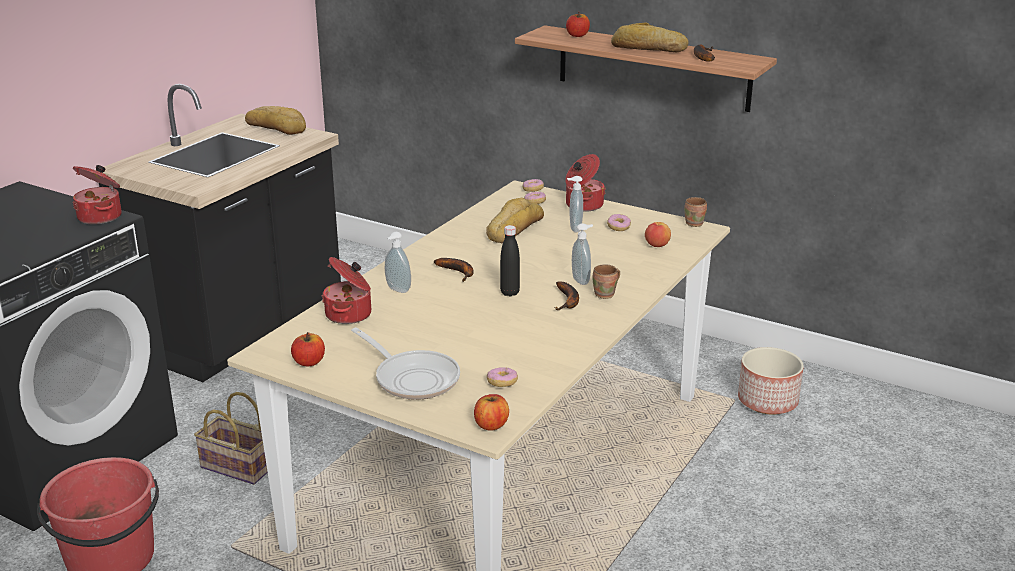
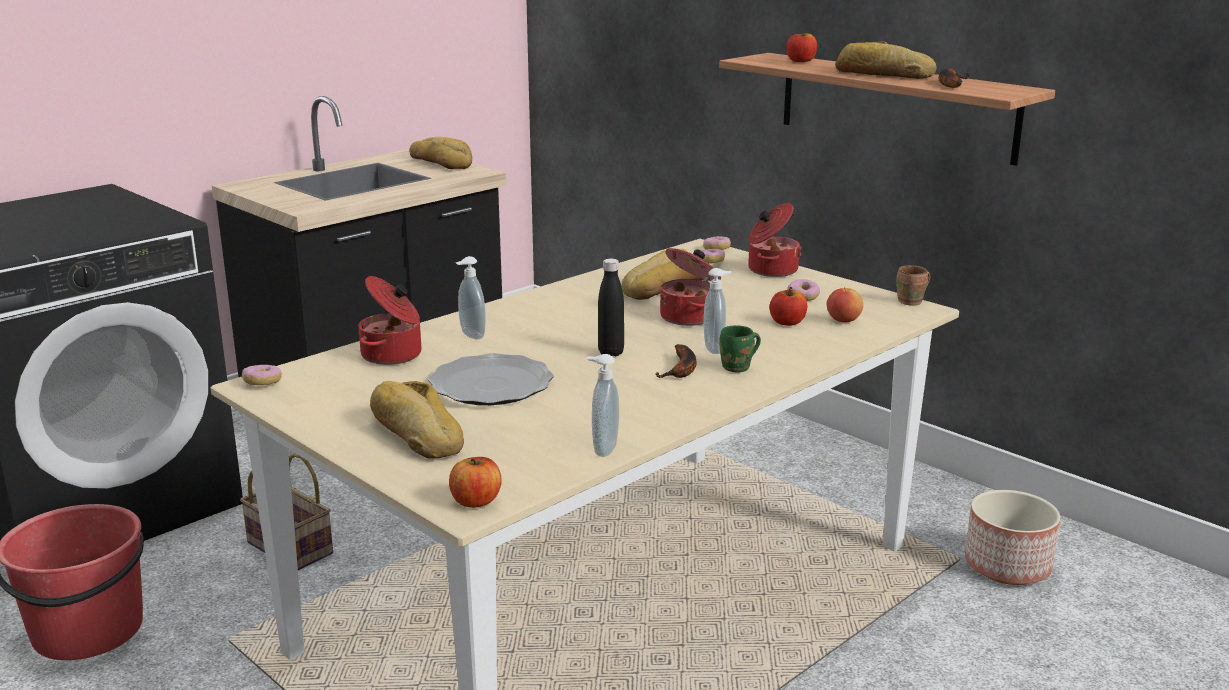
camera: 15 degrees right, 5 degrees down
cooking pot [73,165,122,225] -> cooking pot moved to [660,248,721,326]
apple [291,332,325,366] -> apple moved to [769,287,807,326]
frying pan [351,328,460,400] -> bread [370,381,464,459]
banana [434,258,474,282] -> none
donut [487,367,518,387] -> donut moved to [242,365,282,385]
soap dispenser [567,176,583,232] -> soap dispenser moved to [587,354,619,457]
brown mug [592,264,620,299] -> green mug [719,326,761,373]
none -> plate [428,353,554,405]

